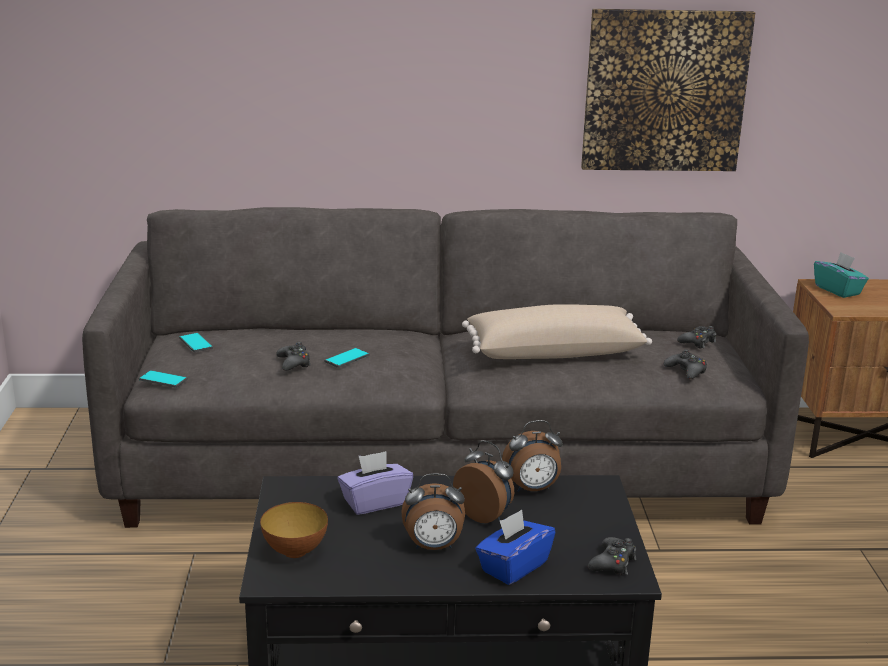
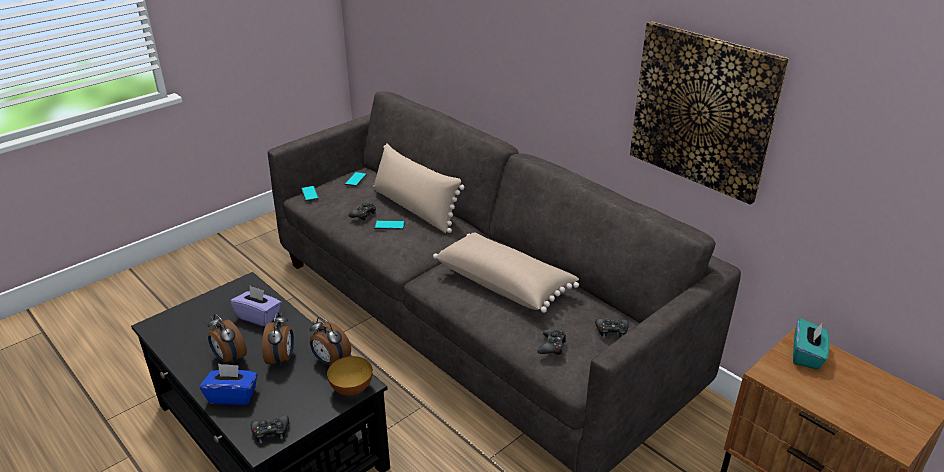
camera: 50 degrees right, 10 degrees up
bowl [260,502,328,558] -> bowl moved to [327,356,373,396]
none -> beige pillow [373,143,465,233]

